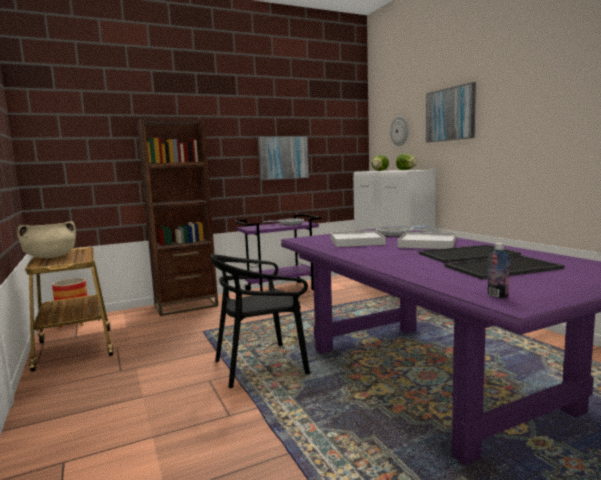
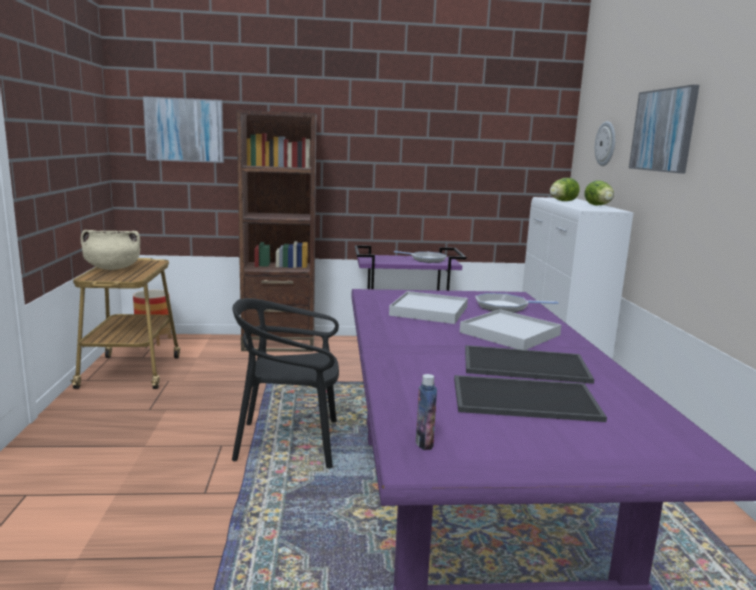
camera: 20 degrees right, 5 degrees up
picture [258,136,309,180] -> picture moved to [143,96,224,163]

